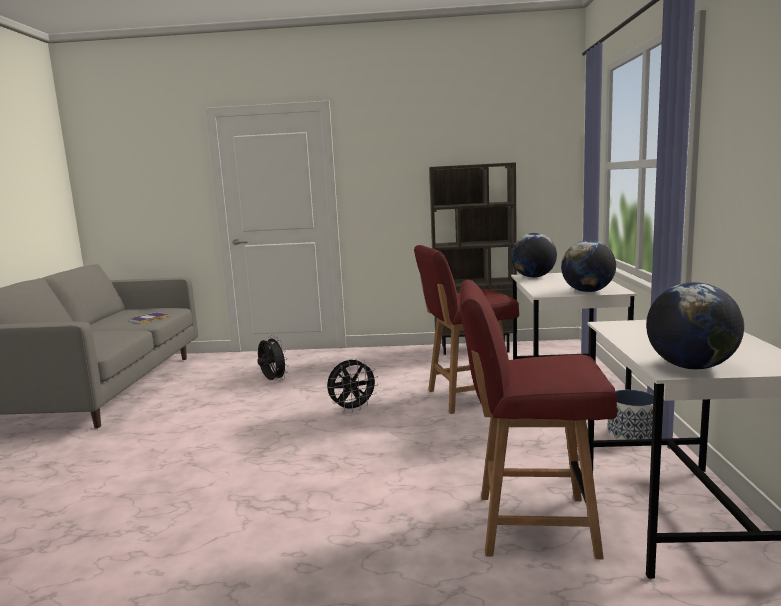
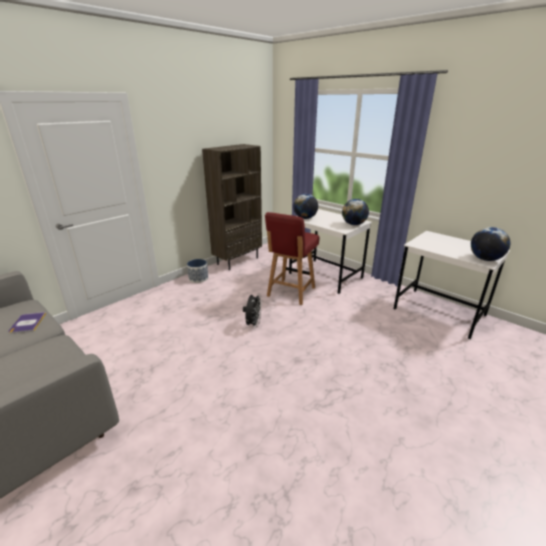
camera: 50 degrees left, 15 degrees up
black fan [257,335,289,381] -> none
red chair [460,280,617,559] -> none
planter [608,390,654,440] -> planter moved to [187,259,208,283]

